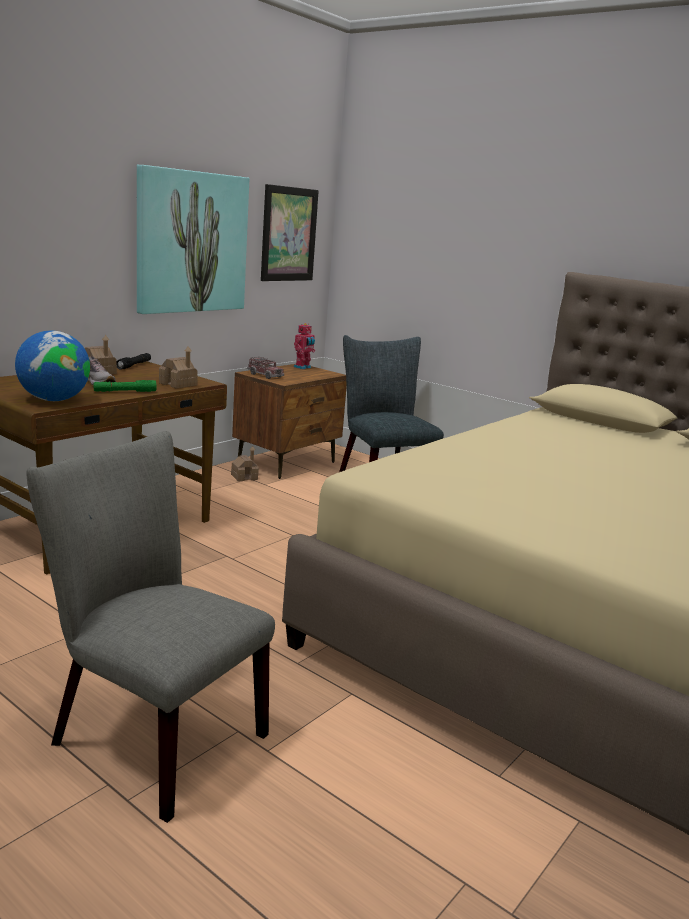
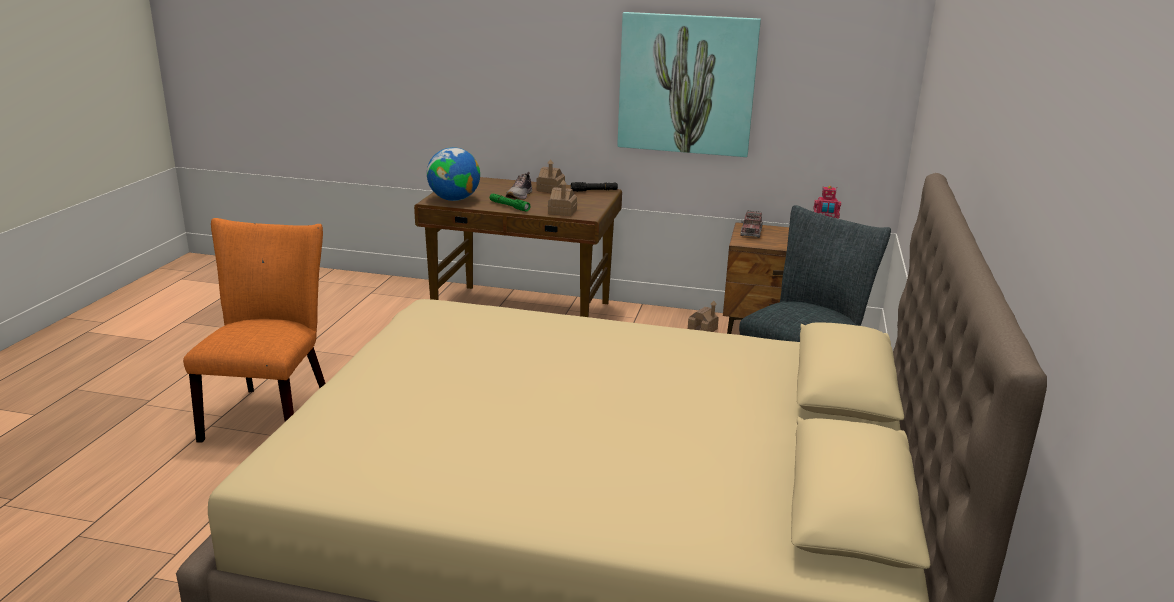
camera: 65 degrees right, 5 degrees up
grey chair [27,431,275,823] -> orange chair [183,218,326,443]
picture [261,184,319,281] -> none

